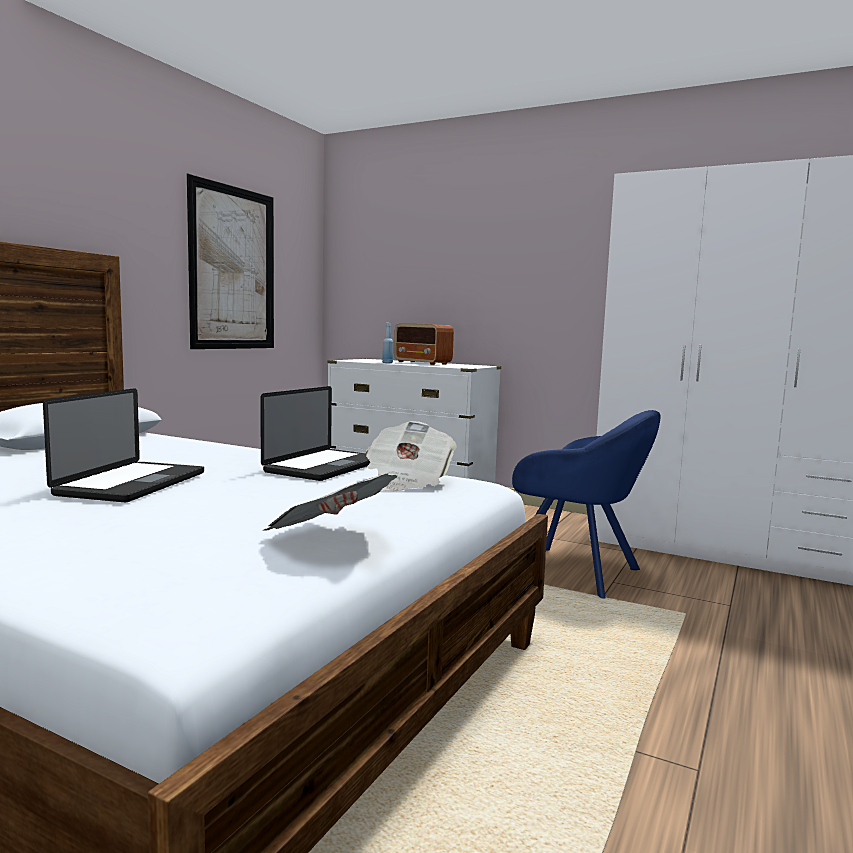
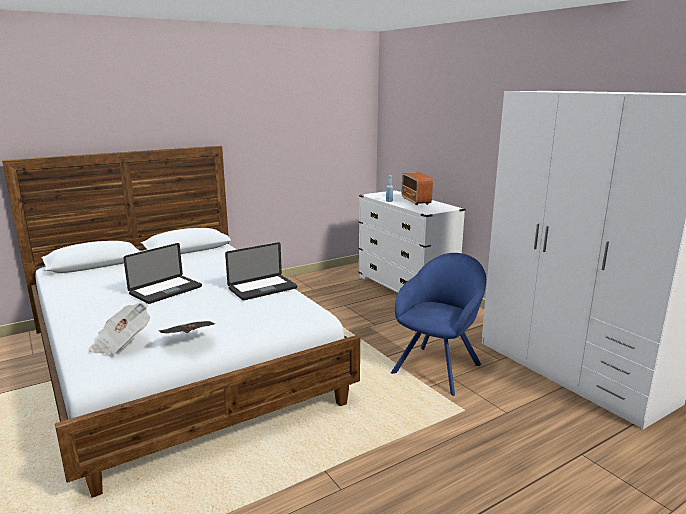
camera: 30 degrees right, 10 degrees up
picture [187,173,274,349] -> none
newspaper [365,421,457,491] -> newspaper moved to [89,303,150,354]
blue armchair [512,410,661,599] -> blue armchair turned 120 degrees counterclockwise [391,253,486,396]

